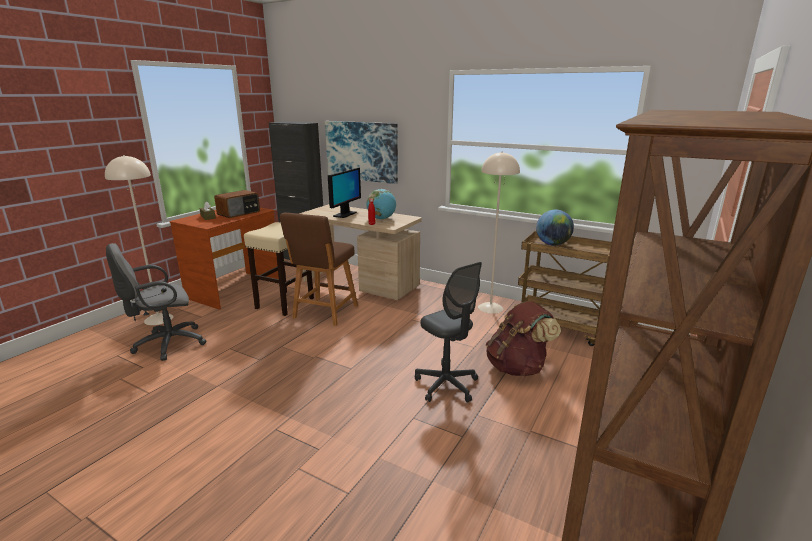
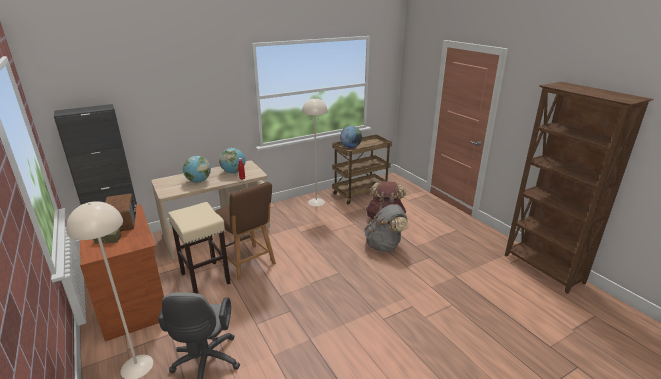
camera: 60 degrees left, 5 degrees up
picture [325,121,398,184] -> none
monitor [328,168,361,218] -> globe [183,156,211,183]
grey office chair [415,262,482,403] -> grey backpack [364,204,408,252]

